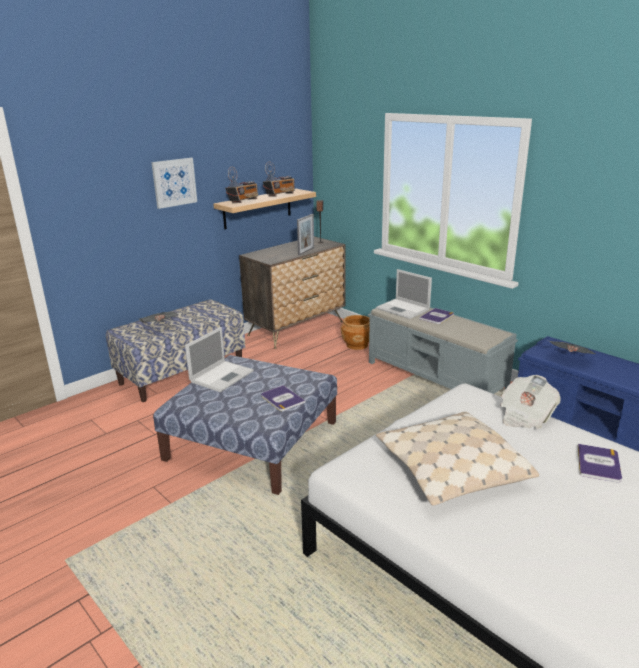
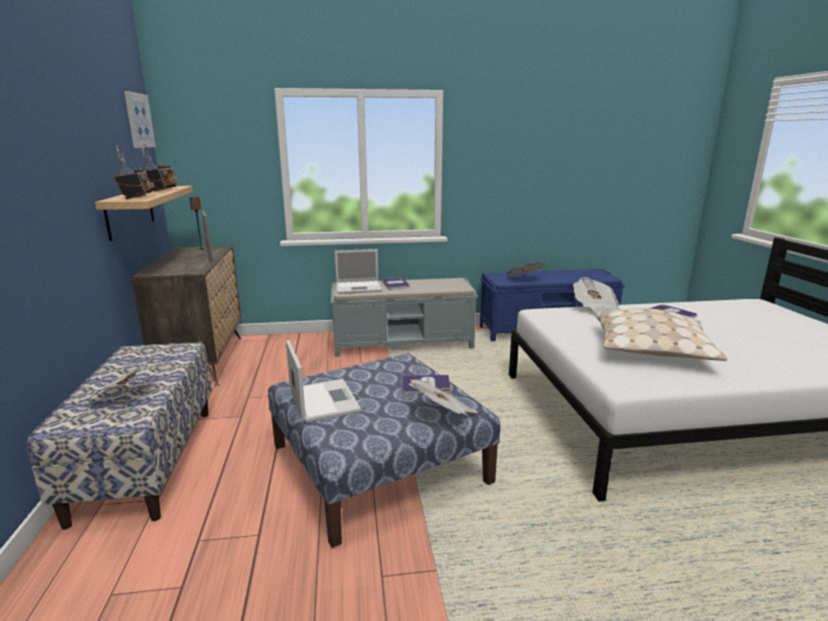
camera: 55 degrees left, 5 degrees down
picture [151,158,197,209] -> picture moved to [124,91,156,148]
brown planter [341,315,370,350] -> none
none -> newspaper [409,379,478,415]

